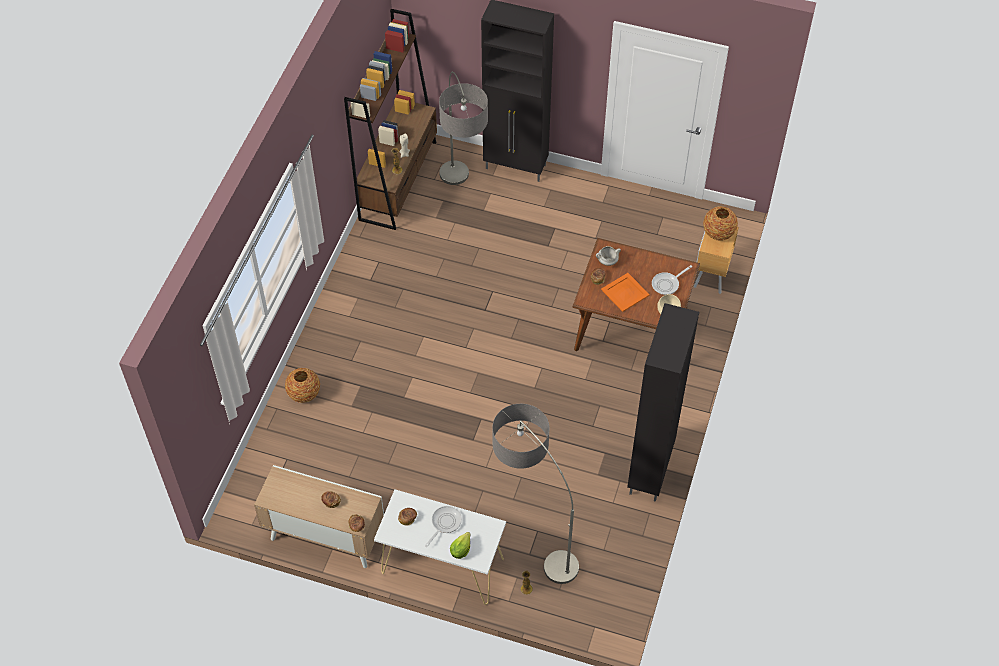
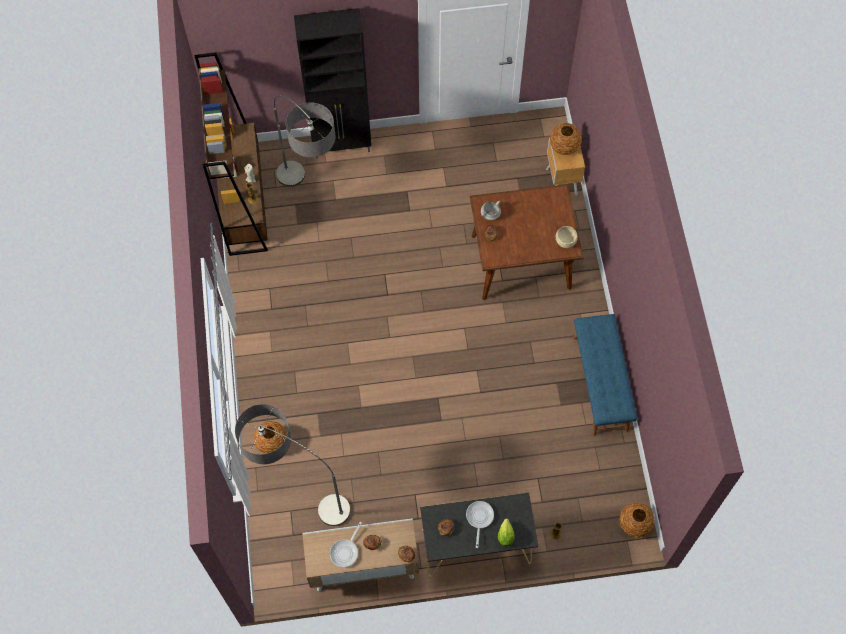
camera: 25 degrees left, 10 degrees up
white console table [374,489,506,605] -> black console table [420,493,538,577]
floor lamp [492,404,579,584] -> floor lamp moved to [235,404,350,526]
orange tray [601,273,650,312] -> none
black cabinet [627,303,699,502] -> blue bench [573,314,637,436]
frying pan [652,265,692,295] -> frying pan moved to [330,522,362,567]
none -> vase [619,502,654,537]

